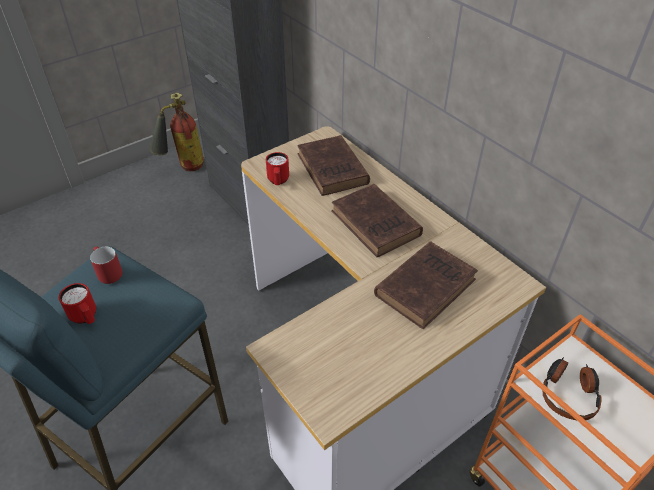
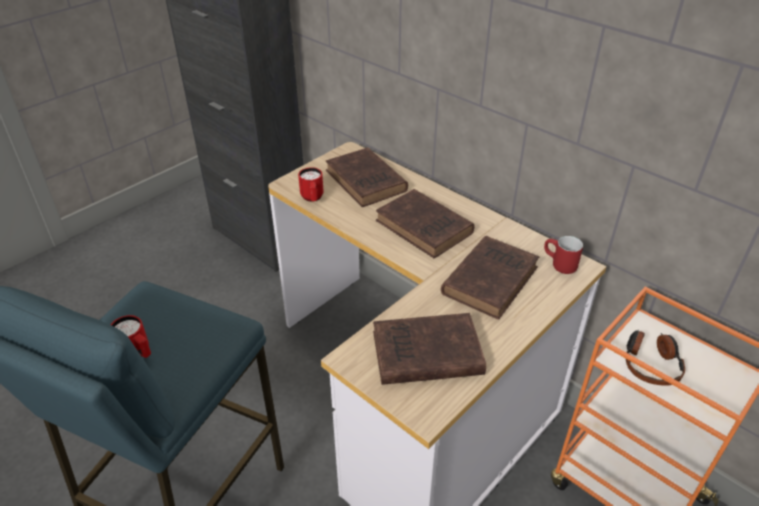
camera: 10 degrees left, 5 degrees down
red mug [90,247,122,284] -> red mug moved to [544,236,583,274]
fire extinguisher [149,93,204,171] -> none
none -> brown book [373,313,486,385]

